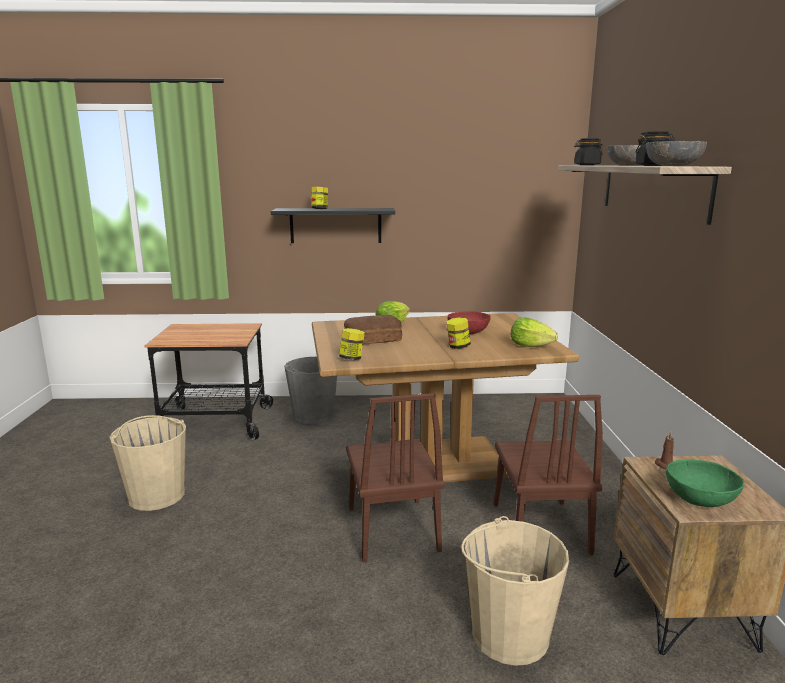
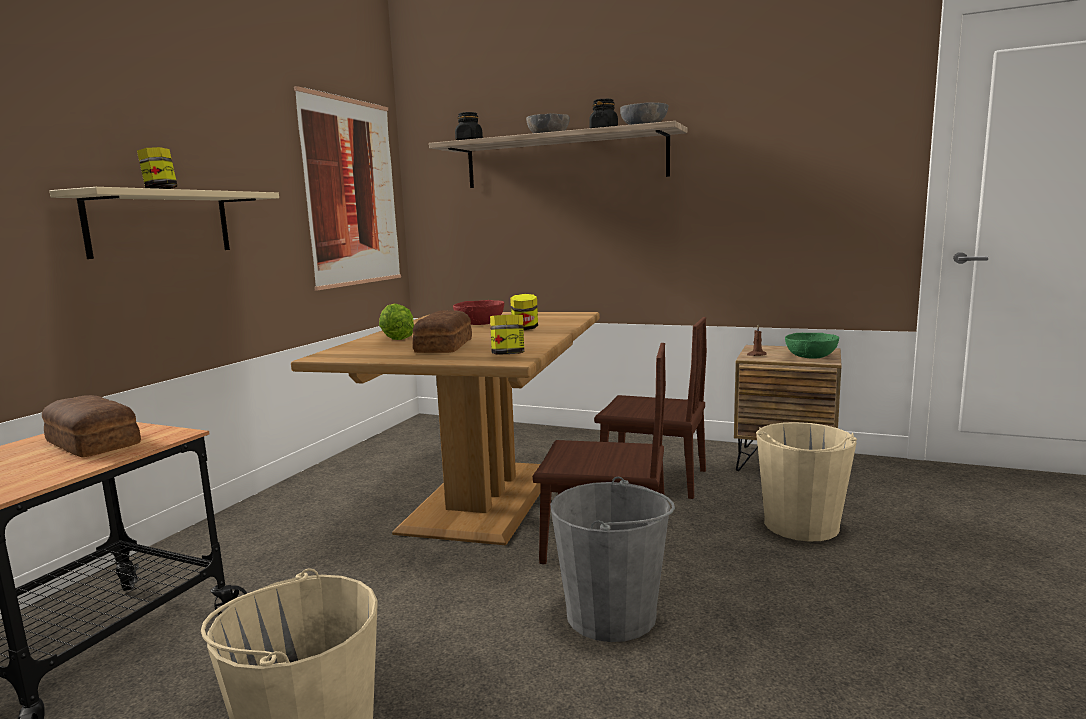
camera: 65 degrees left, 5 degrees down
black shelf [271,208,395,243] -> beige shelf [49,187,279,259]
grey bucket [284,357,337,424] -> grey bucket moved to [550,476,675,642]
lettuce [511,318,558,347] -> none
none -> bread [42,395,141,457]
none -> picture [294,86,401,290]

